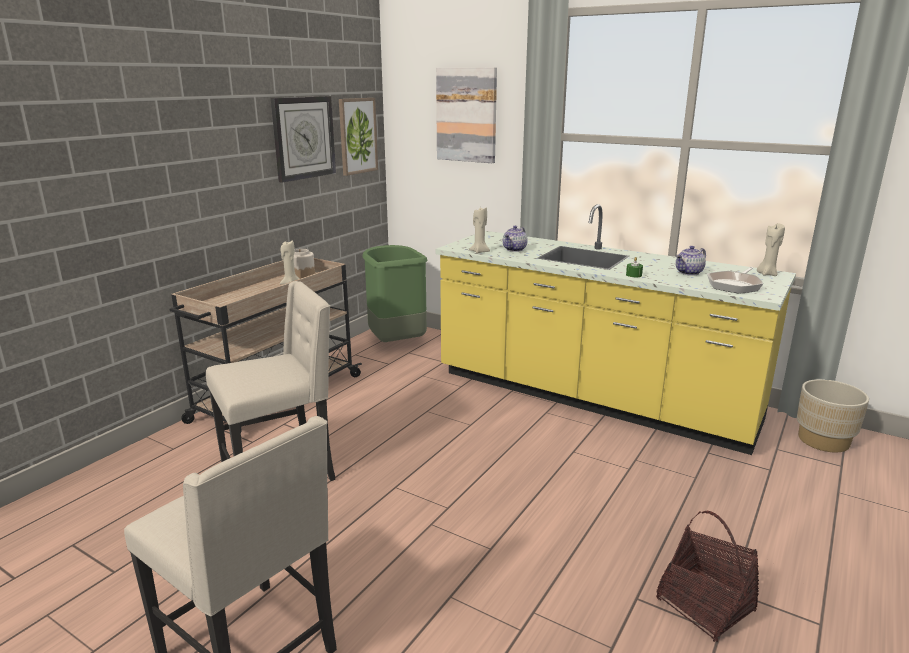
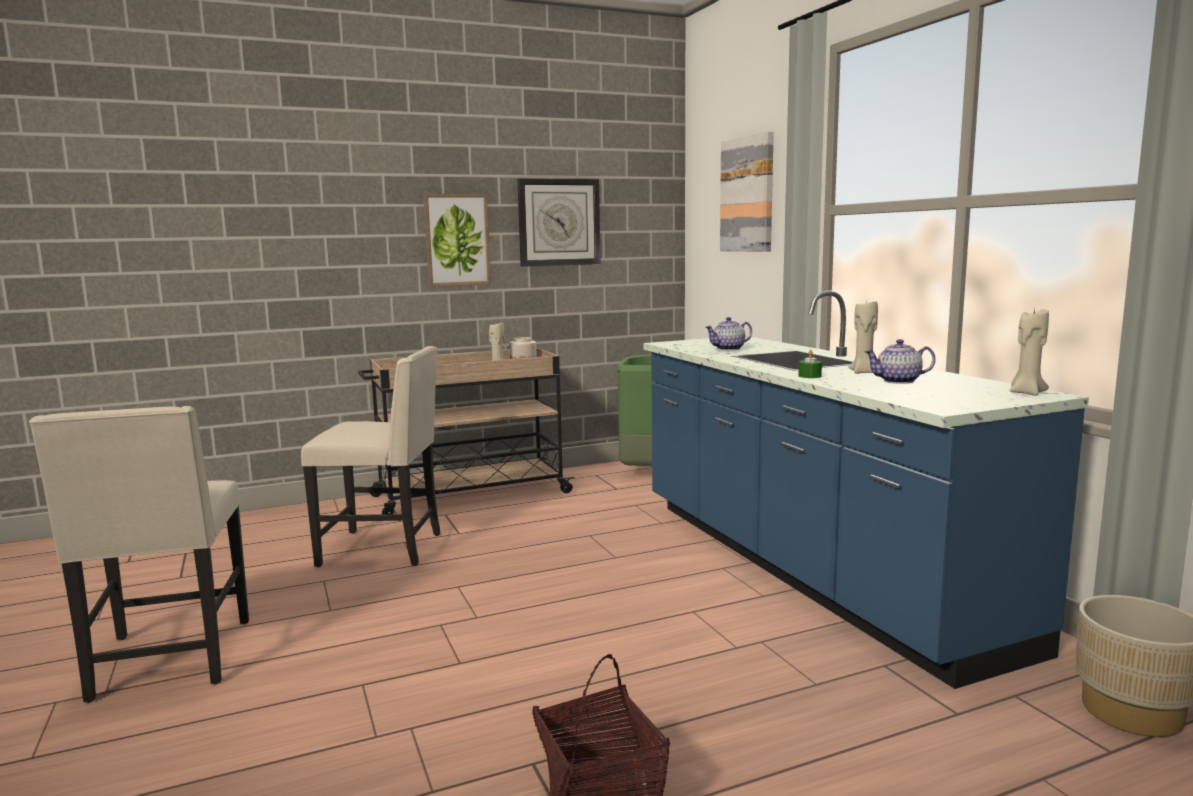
camera: 35 degrees right, 10 degrees down
picture [339,98,378,176] -> picture moved to [423,194,491,287]
yellow counter [436,204,796,455] -> blue counter [643,291,1089,689]
beige candle [469,208,490,254] -> beige candle moved to [848,300,878,374]
frying pan [707,267,763,294] -> none

